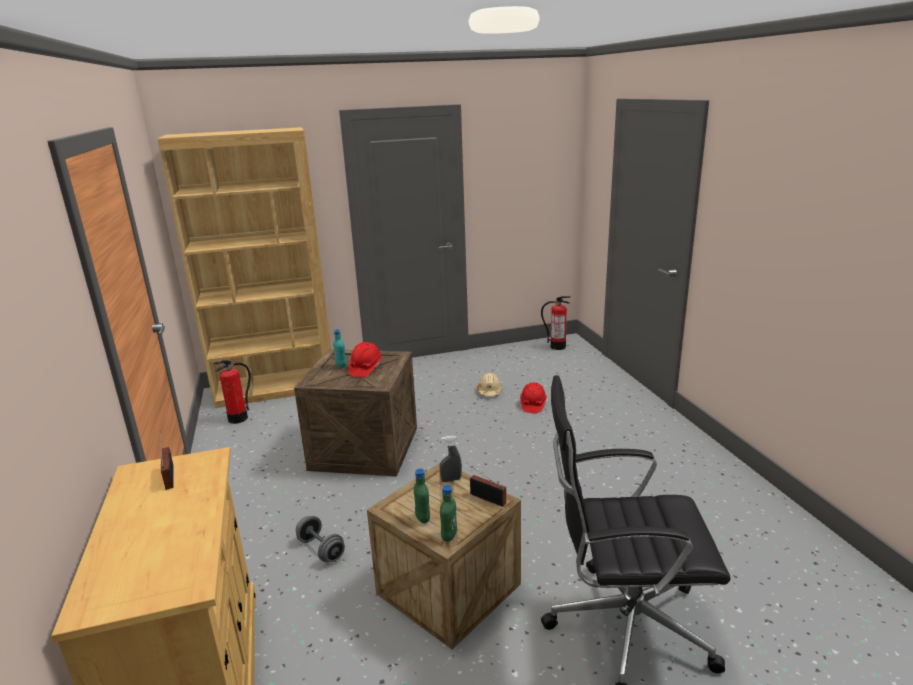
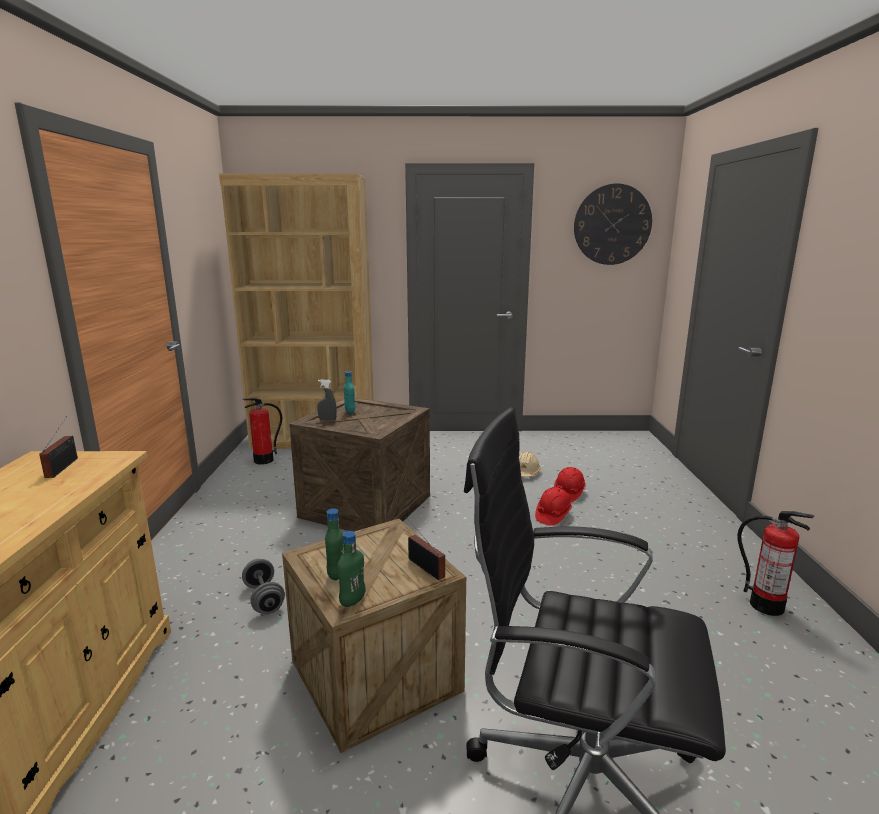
camera: 15 degrees right, 5 degrees down
red hard hat [349,342,382,377] -> red hard hat moved to [535,487,572,526]
grey spray bottle [440,436,462,482] -> grey spray bottle moved to [317,380,337,421]
fire extinguisher [541,296,571,350] -> fire extinguisher moved to [737,511,815,616]
none -> wall clock [574,183,652,265]

